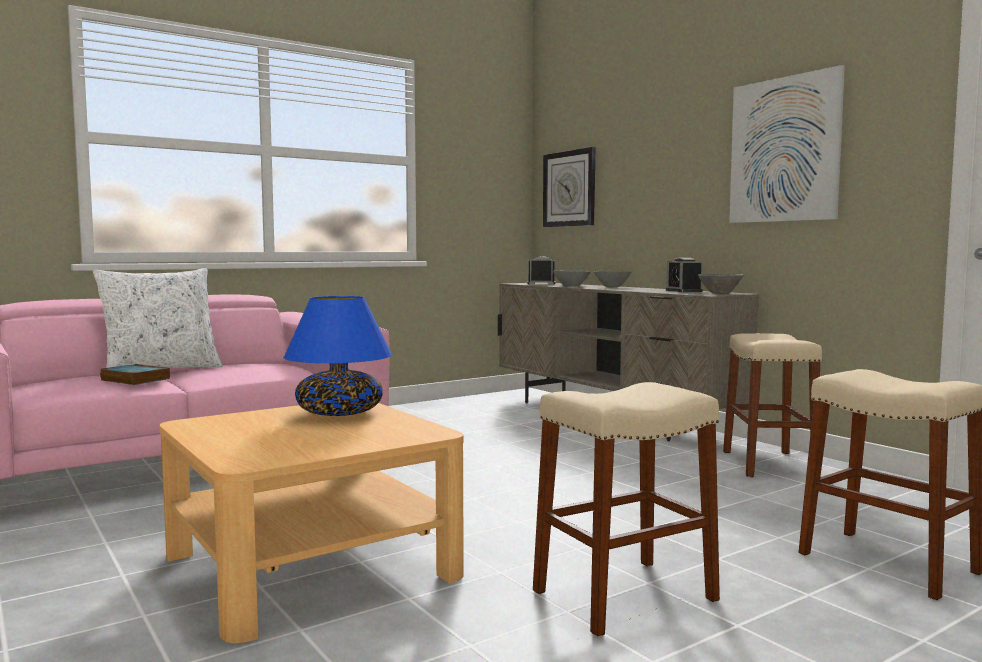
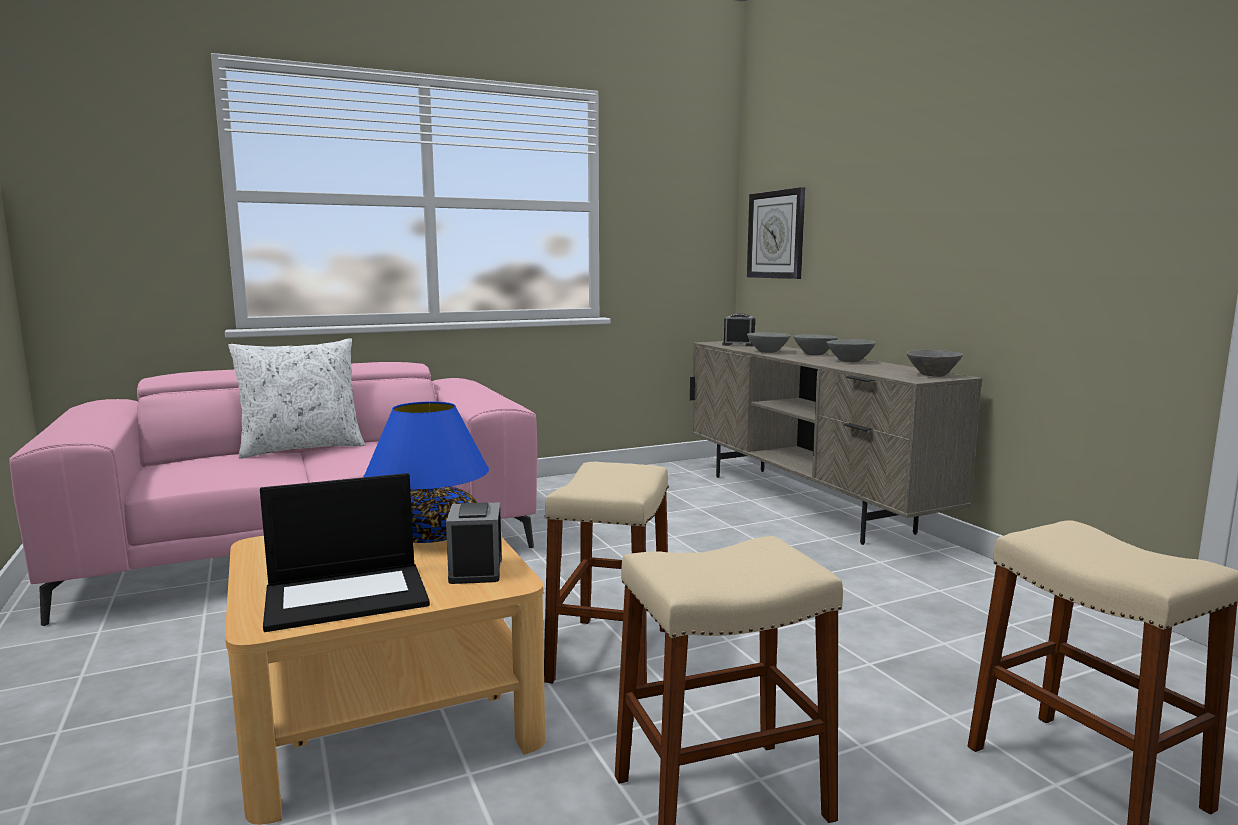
camera: 10 degrees right, 5 degrees up
book [100,364,170,385] -> none
alarm clock [666,258,703,292] -> alarm clock moved to [446,502,502,584]
beige stool [723,333,822,477] -> beige stool moved to [544,462,669,685]
picture [729,65,845,223] -> none
none -> laptop [260,473,430,632]
none -> grey bowl [826,339,876,362]

